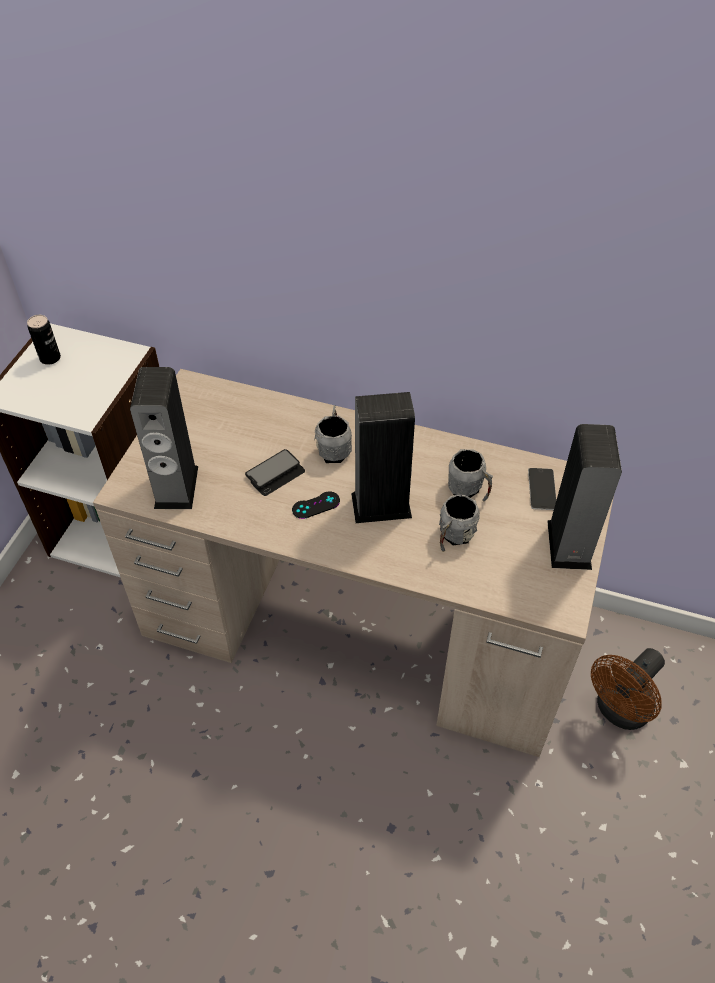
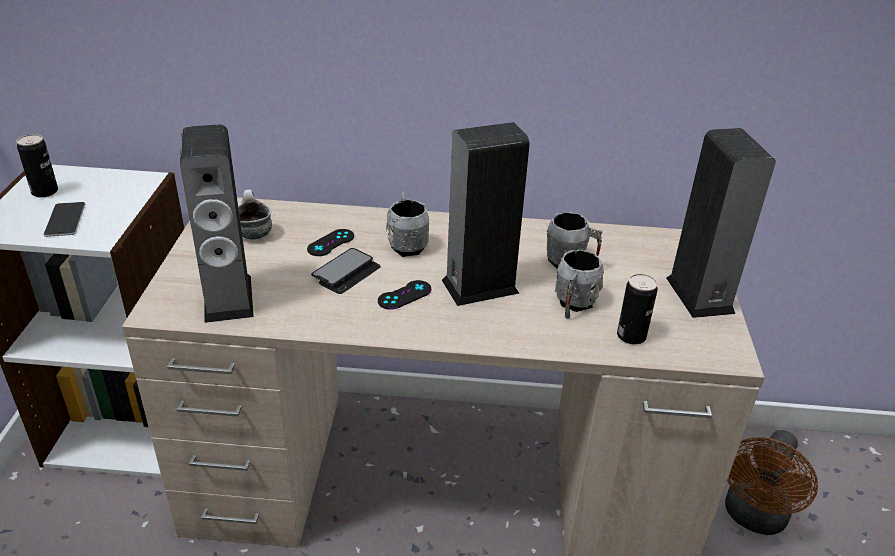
camera: 15 degrees left, 15 degrees down
phone [528,468,556,510] -> phone moved to [44,202,85,237]
none -> mug [238,189,272,240]
none -> black game controller [307,229,354,256]
none -> can [617,274,658,344]

